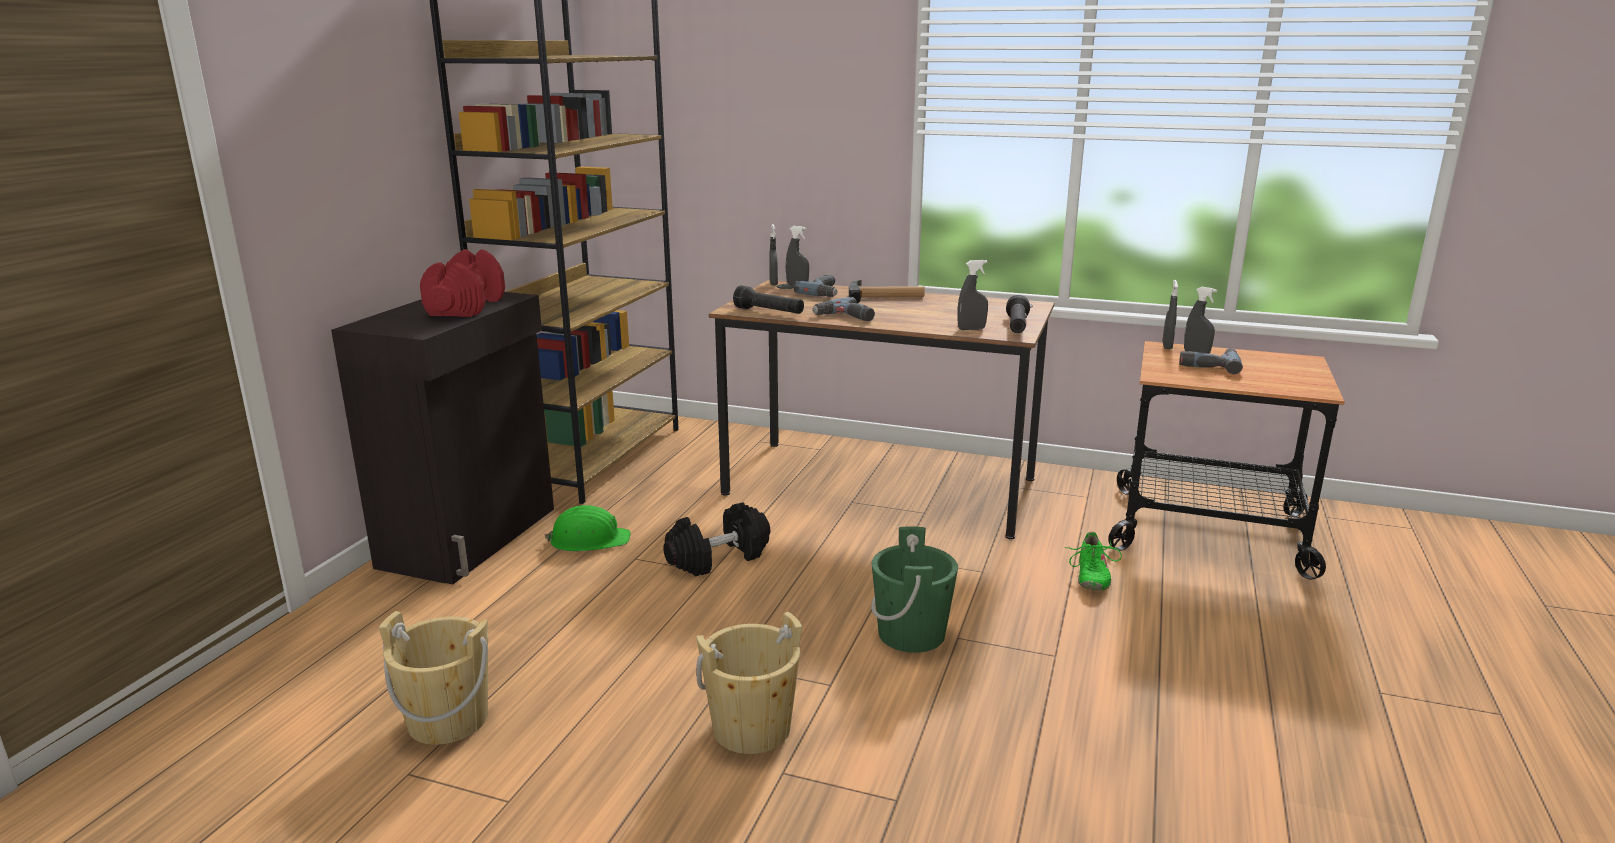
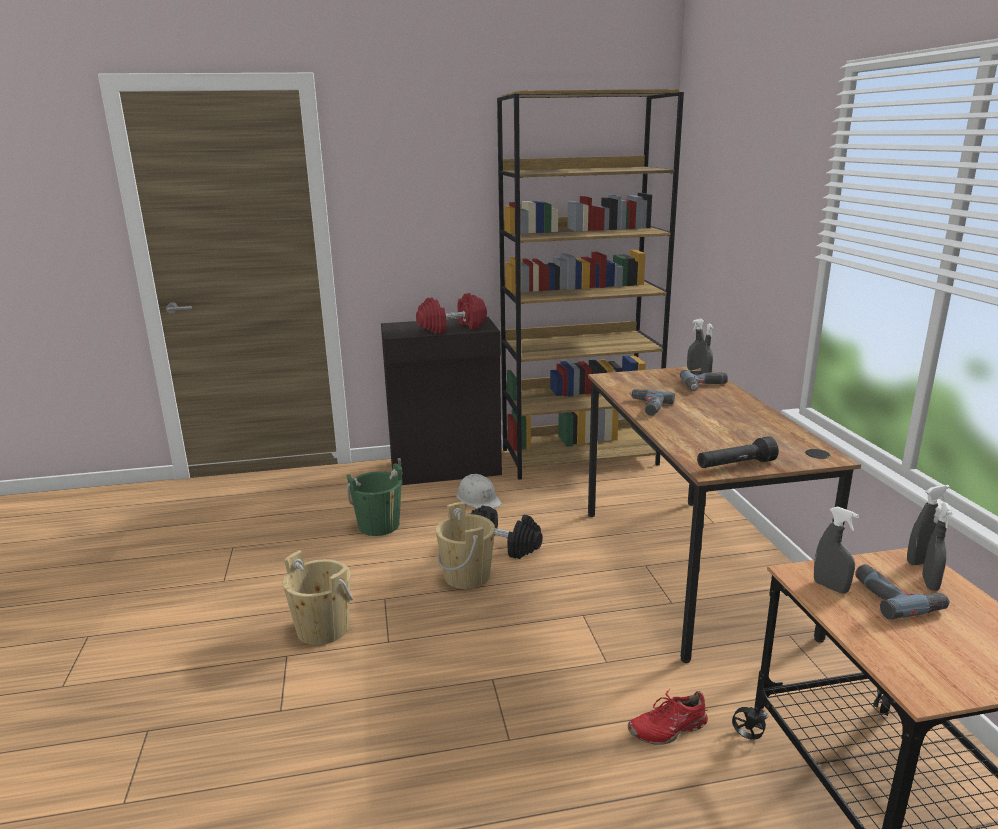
camera: 60 degrees right, 0 degrees up
beige bucket [379,611,488,745] -> beige bucket moved to [436,502,495,589]
green hard hat [544,505,631,552] -> white hard hat [456,474,502,509]
black flashlight [733,285,804,314] -> none
hammer [849,280,925,303] -> none
green bucket [871,526,958,653] -> green bucket moved to [347,463,402,536]
grey spray bottle [958,260,988,330] -> grey spray bottle moved to [814,506,859,594]
green shoe [1066,532,1122,591] -> red shoe [628,689,708,745]

